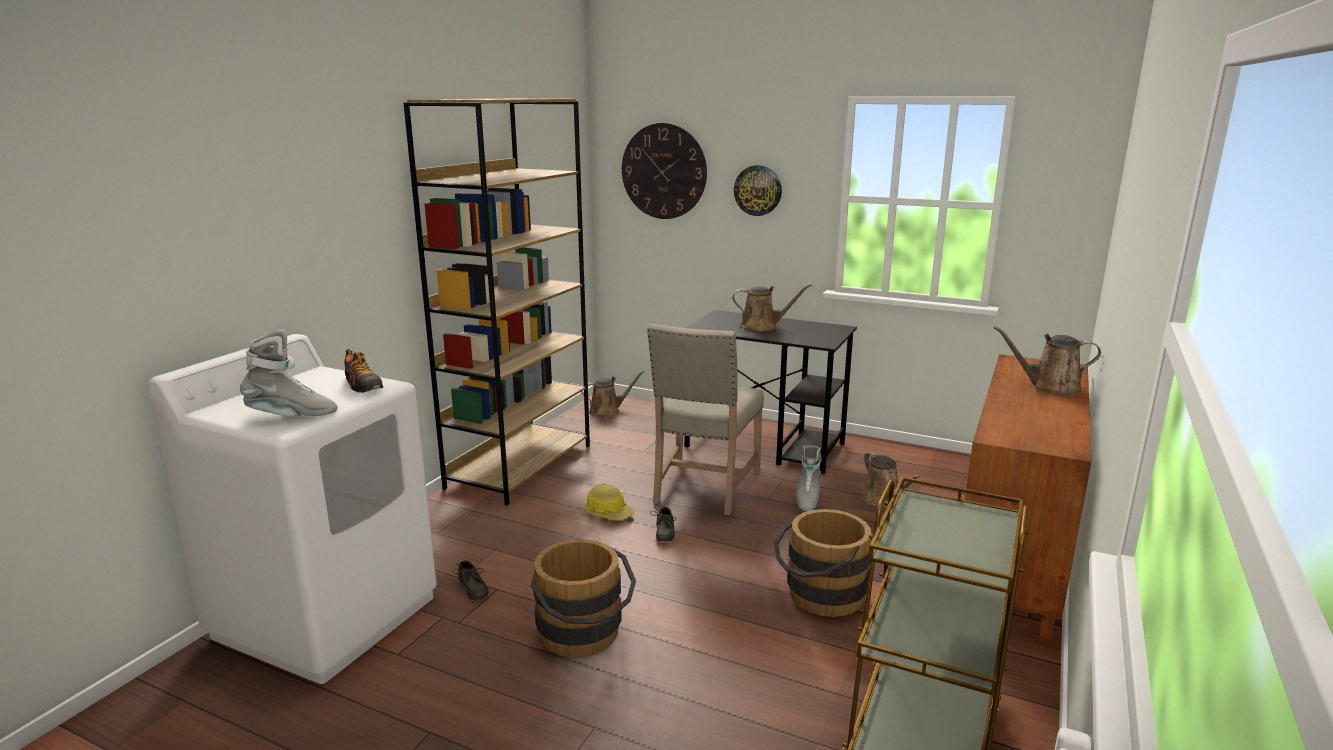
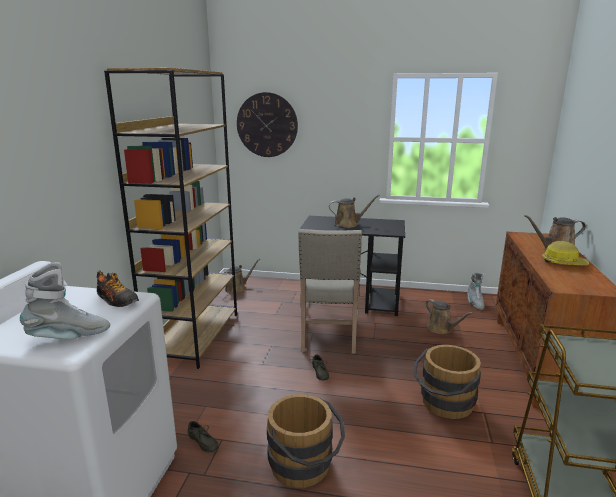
camera: 15 degrees left, 0 degrees up
hard hat [585,483,634,521] -> hard hat moved to [542,241,589,266]
wall clock [734,165,782,216] -> none
grey boot [796,445,821,512] -> grey boot moved to [467,273,484,310]

